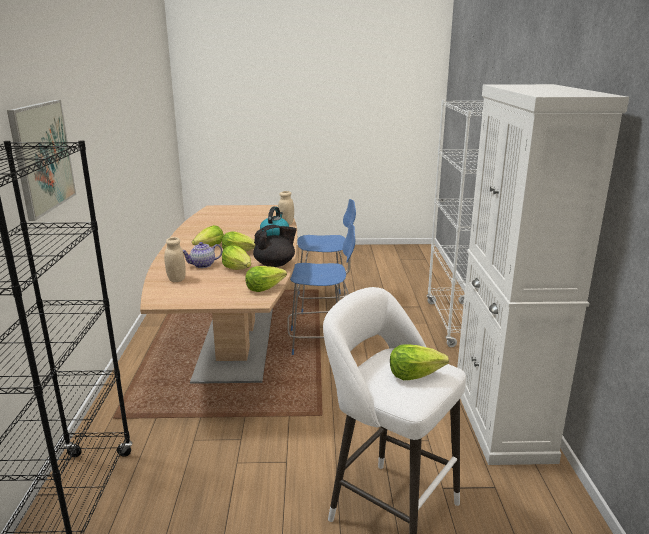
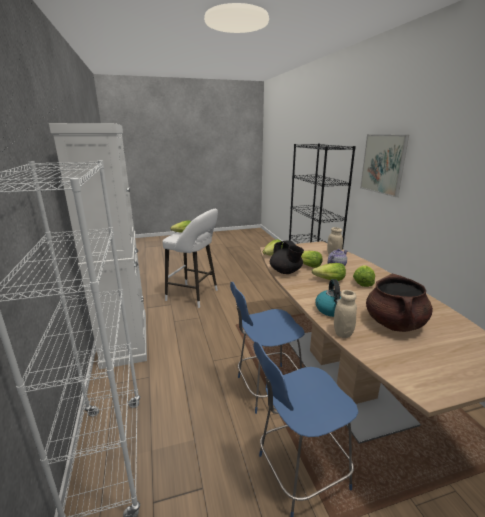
camera: 165 degrees right, 0 degrees up
black teapot [253,225,297,267] -> black teapot turned 75 degrees counterclockwise [270,240,304,274]
none -> brown cooking pot [366,274,433,332]

